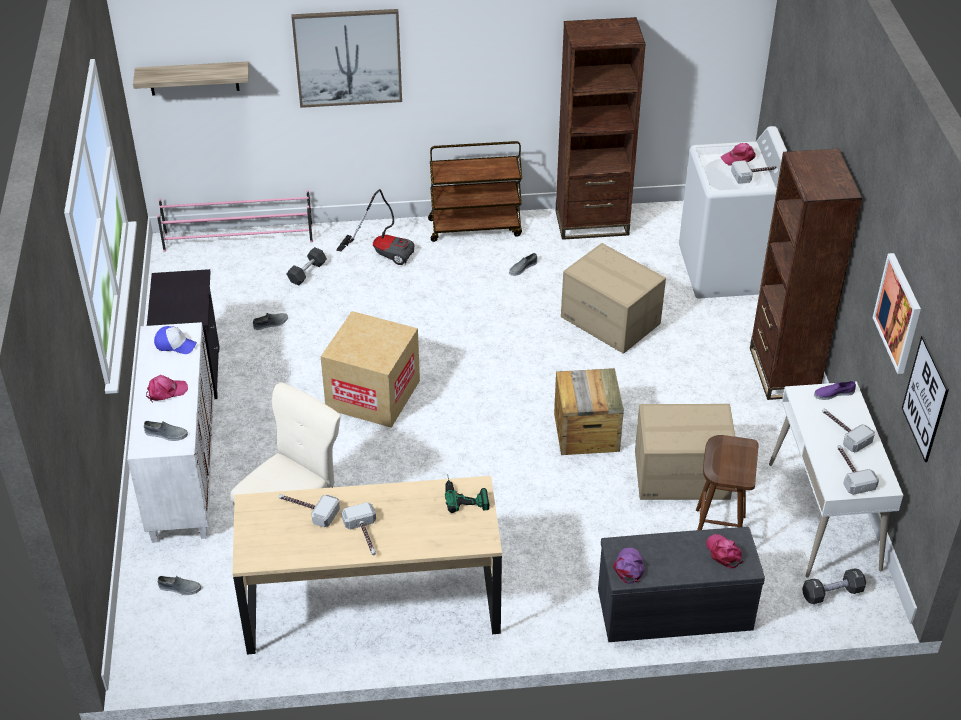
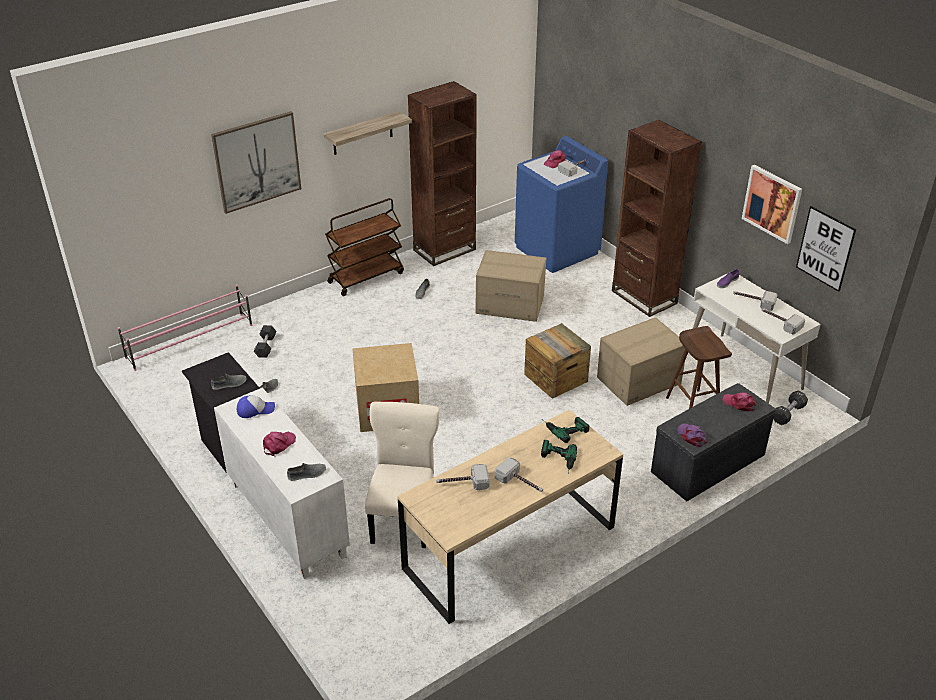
camera: 30 degrees left, 5 degrees down
shelf [133,62,249,96] -> shelf moved to [324,111,412,155]
grey shoe [158,576,201,595] -> grey shoe moved to [211,374,247,390]
vacuum cleaner [336,189,415,265] -> none
white washing machine [679,126,787,299] -> blue washing machine [515,136,608,273]
none -> power drill [541,440,577,473]

